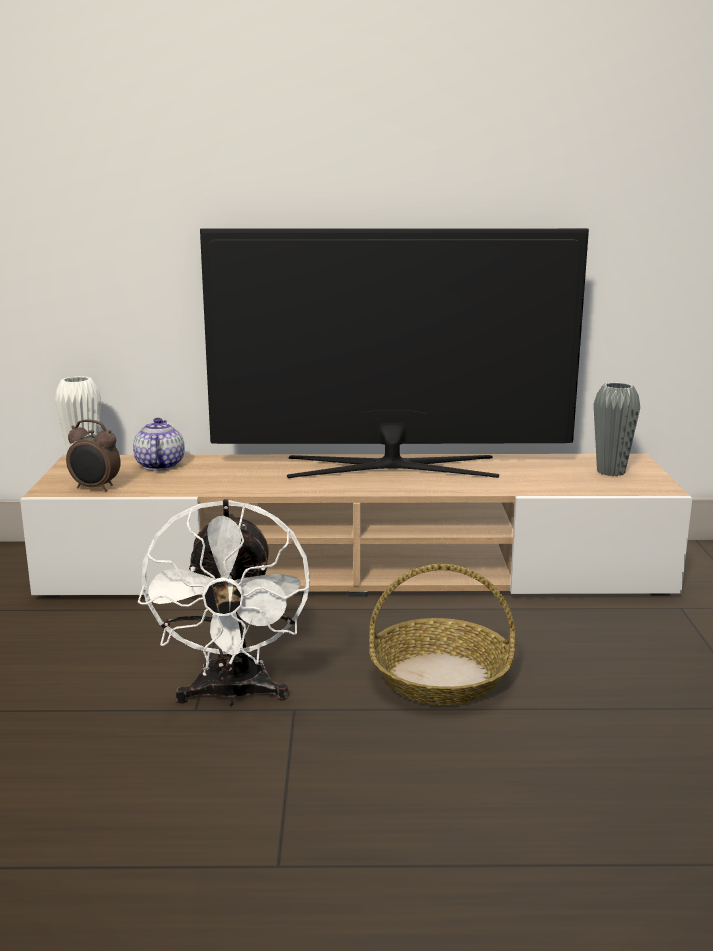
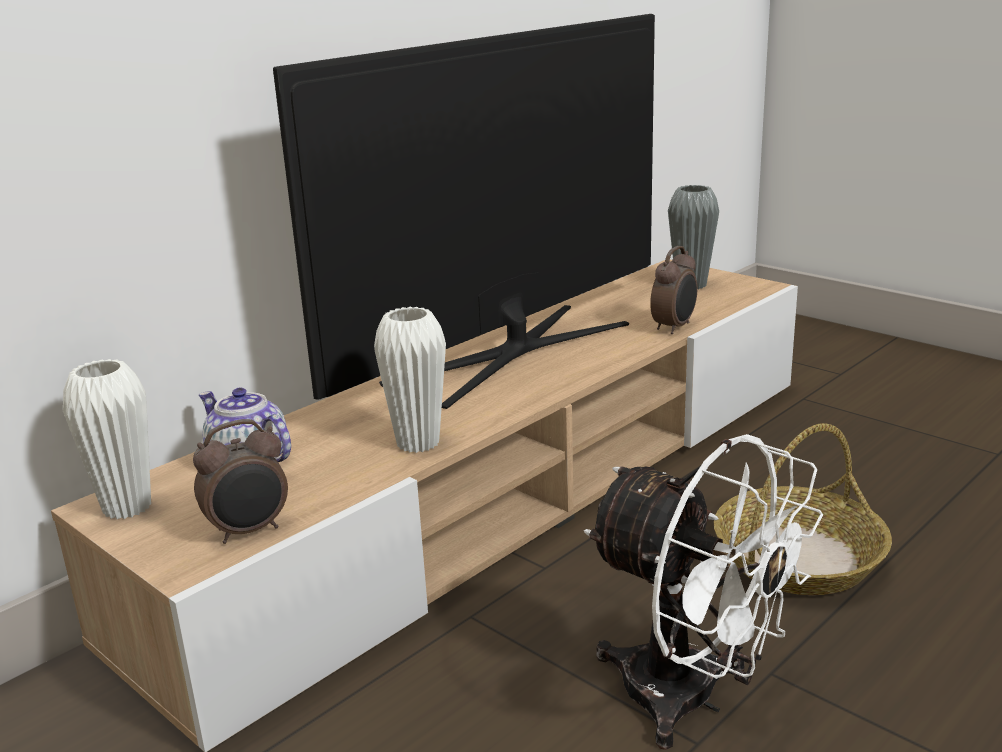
camera: 45 degrees left, 5 degrees up
none -> white vase [374,307,446,453]
none -> alarm clock [650,246,697,334]

